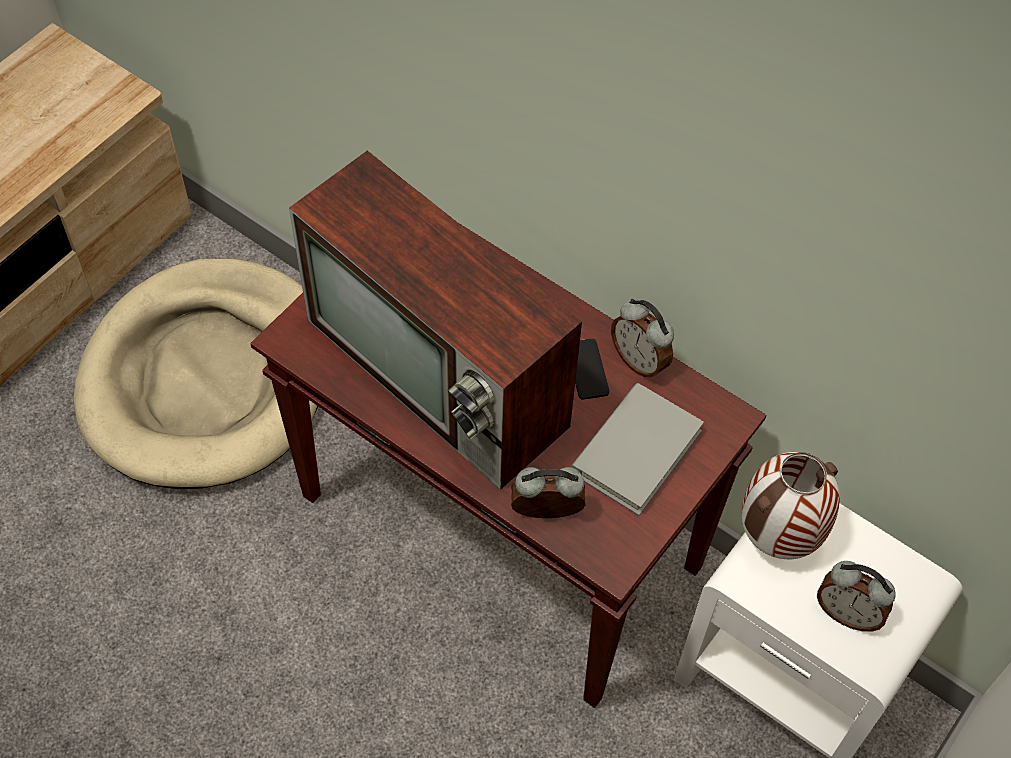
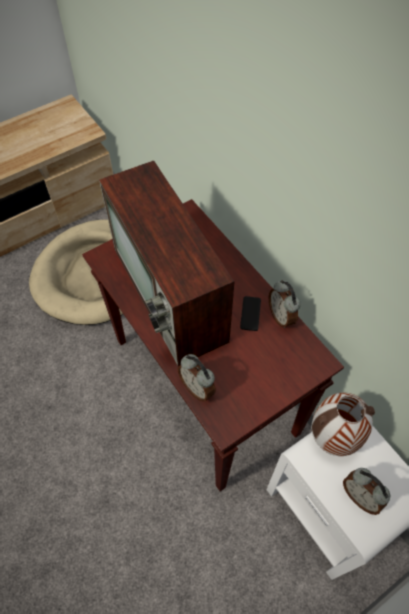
camera: 20 degrees right, 0 degrees up
alarm clock [511,467,586,518] -> alarm clock turned 150 degrees counterclockwise [178,354,216,402]
grey book [571,383,704,516] -> none

